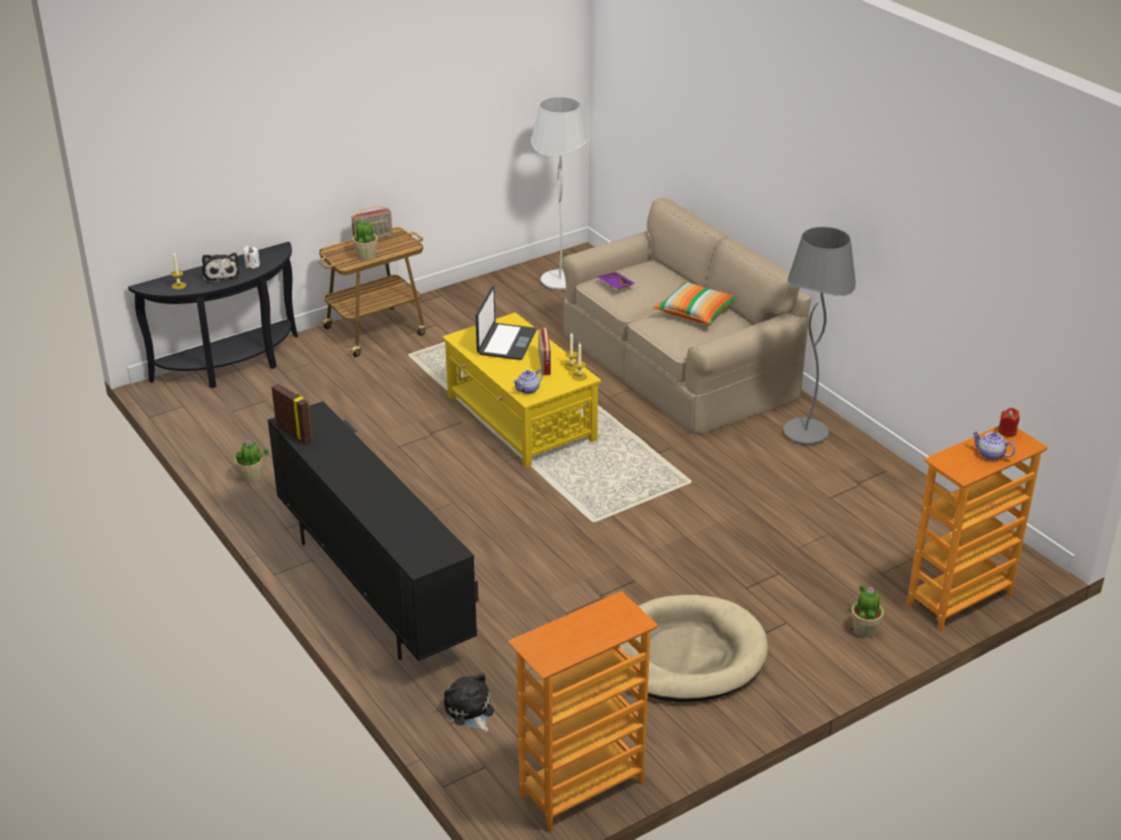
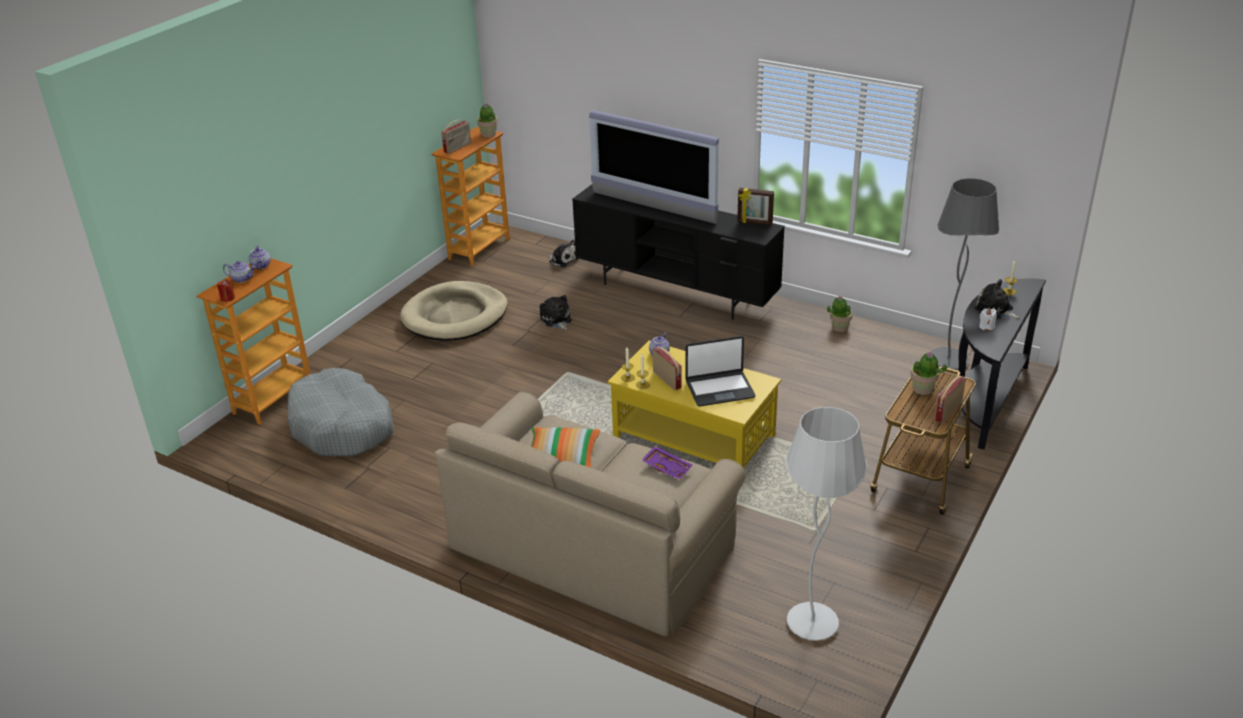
camera: 155 degrees right, 0 degrees up
laptop [475,286,537,360] -> laptop turned 90 degrees counterclockwise [686,336,755,406]
grey floor lamp [783,227,856,445] -> grey floor lamp moved to [930,178,999,370]
potted plant [851,583,884,638] -> potted plant moved to [477,103,498,138]
none -> teapot [249,246,271,269]
none -> grey dog bed [287,368,394,456]
none -> radio [441,120,471,154]
none -> plush toy [540,295,572,330]
none -> television [589,110,719,224]

